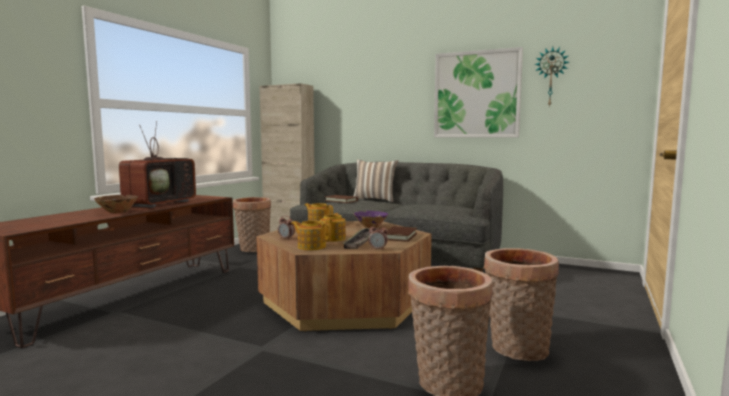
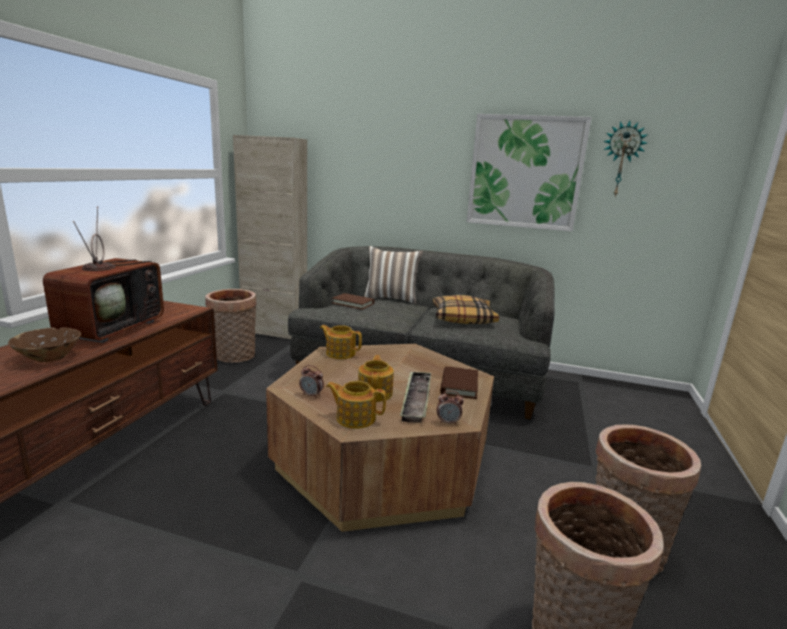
camera: 10 degrees left, 10 degrees up
purple bowl [354,211,388,228] -> none
none -> pillow [432,295,499,324]

